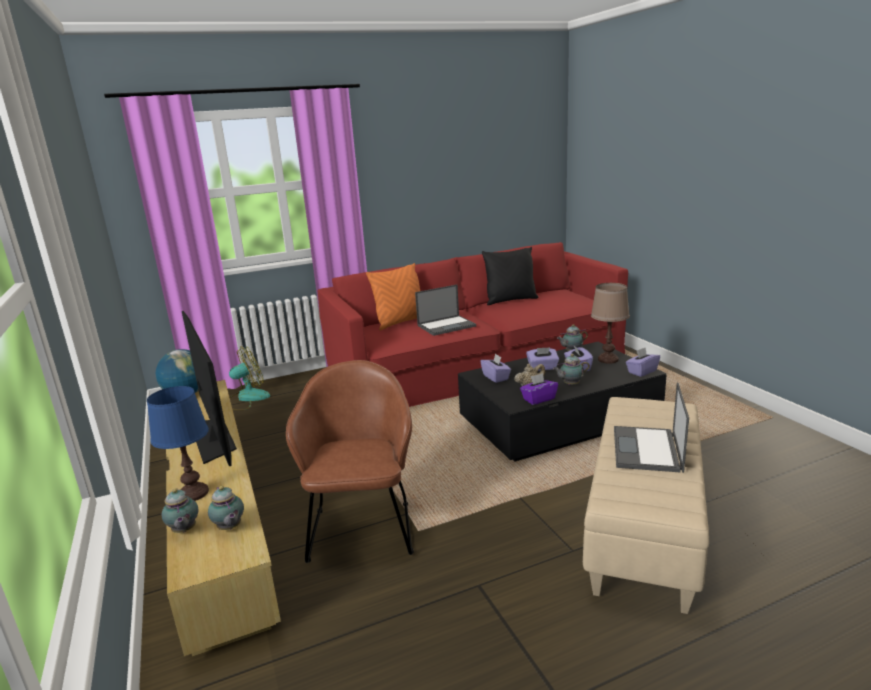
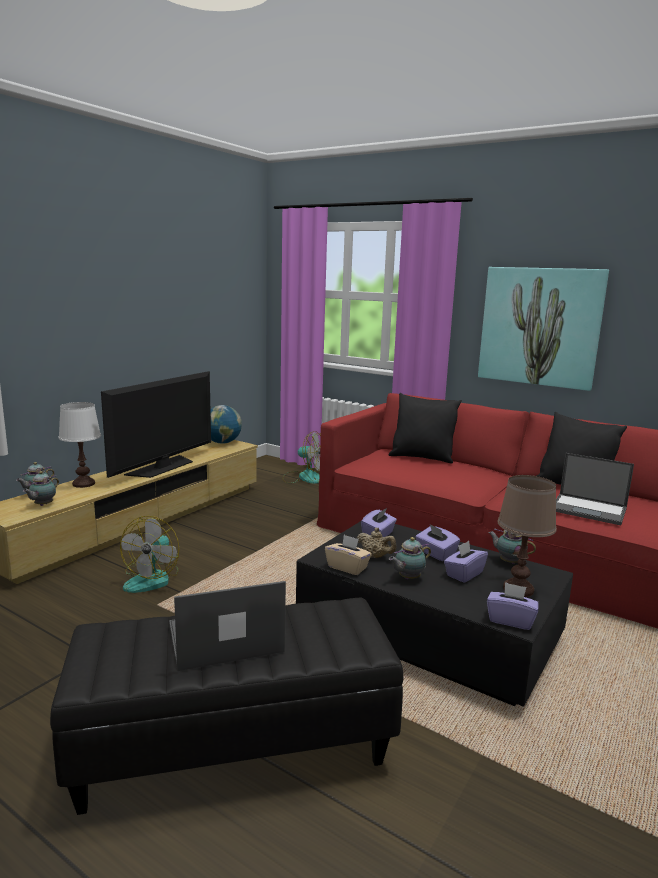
camera: 55 degrees right, 5 degrees down
blue table lamp [147,386,209,501] -> white table lamp [58,402,101,488]
brown armchair [286,360,414,563] -> fan [120,516,179,593]
orange pillow [366,263,420,330] -> black pillow [389,393,462,464]
laptop [415,285,476,336] -> laptop moved to [556,453,634,525]
purple tissue box [520,373,558,405] -> beige tissue box [325,535,372,575]
teapot [553,354,590,385] -> teapot turned 75 degrees counterclockwise [389,537,431,579]
beige ottoman [583,397,709,614] -> black ottoman [50,598,403,815]
none -> picture [478,267,609,391]

